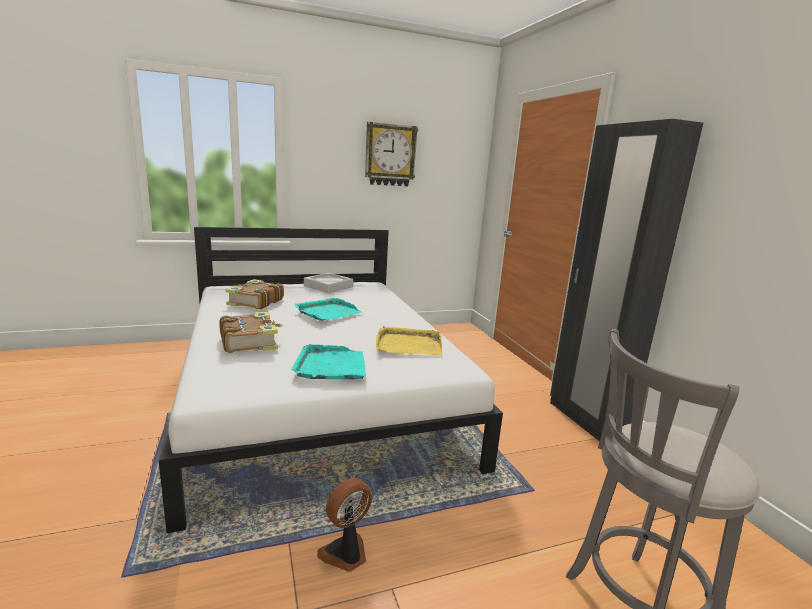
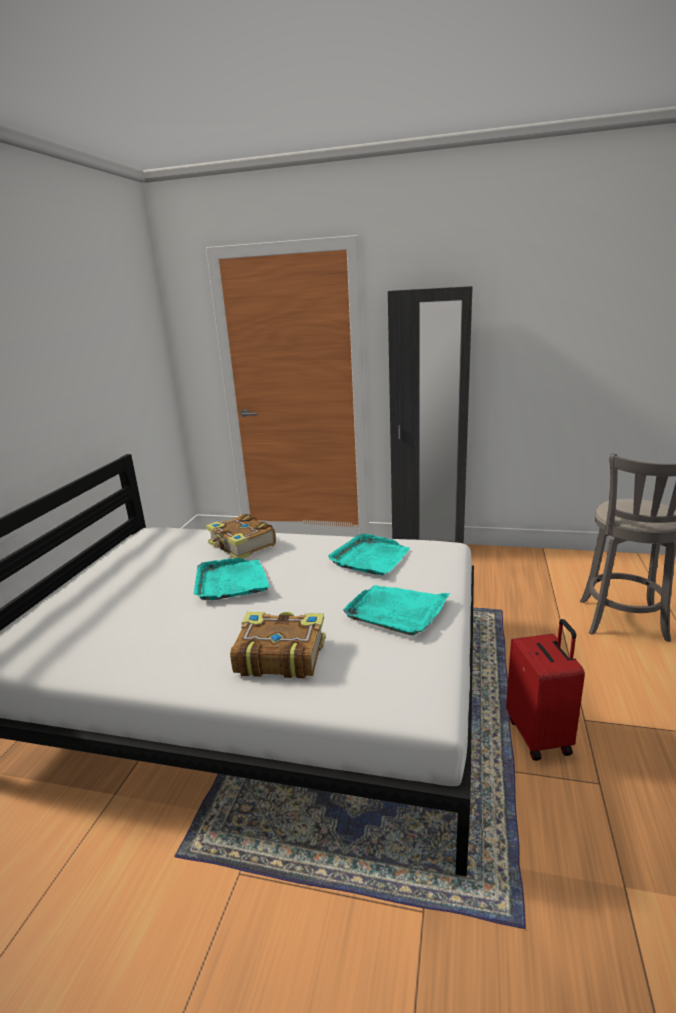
camera: 55 degrees left, 5 degrees up
book [225,279,284,309] -> book moved to [206,514,276,559]
grey tray [304,273,353,293] -> none
fan [317,478,372,572] -> red suitcase [506,619,585,761]
wall clock [365,122,418,186] -> none
yellow tray [376,326,442,355] -> turquoise tray [328,533,410,575]

